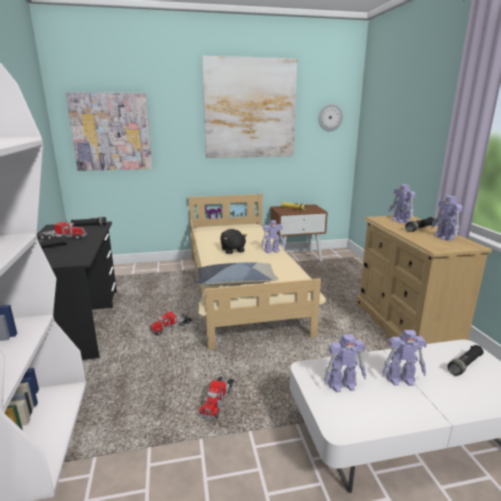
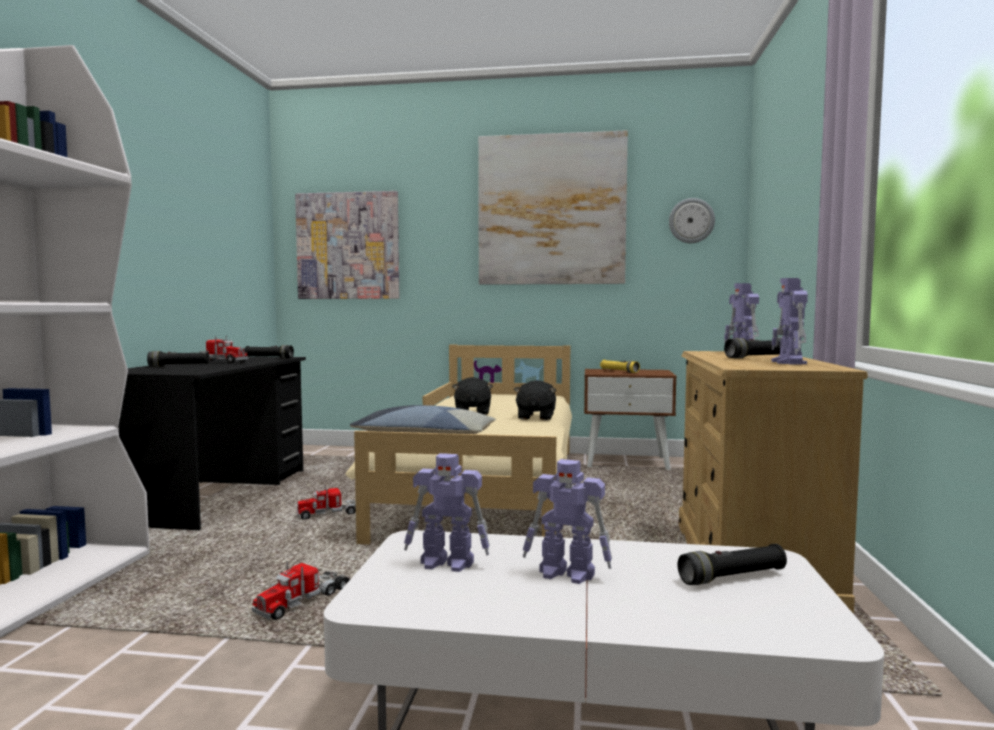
camera: 20 degrees right, 15 degrees down
toy robot [261,220,285,253] -> black plush toy [513,380,556,420]

